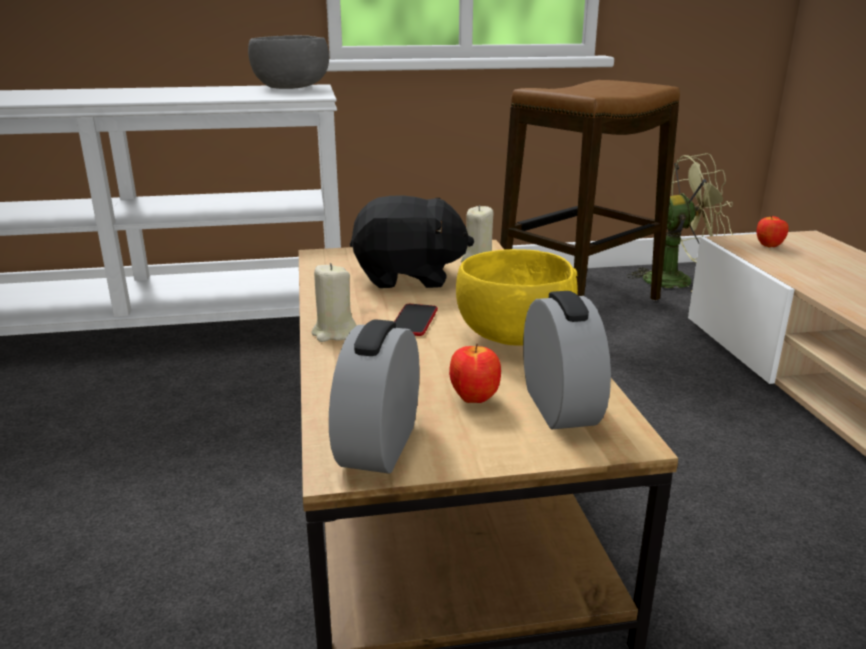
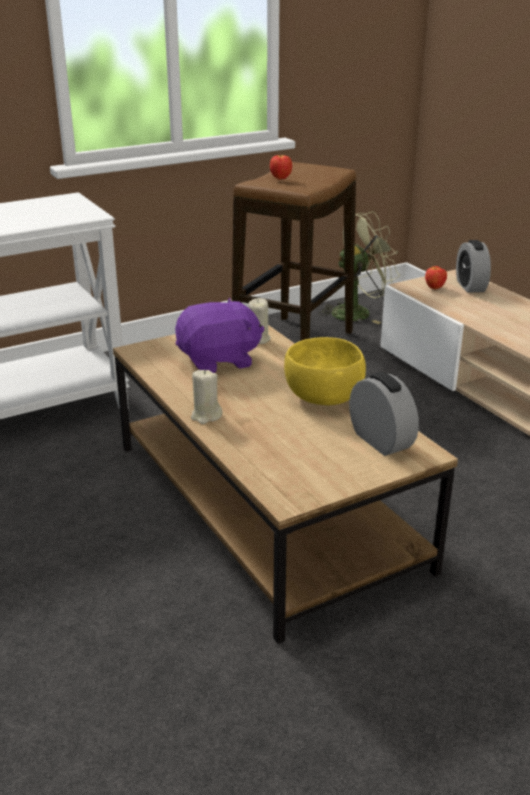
camera: 20 degrees left, 5 degrees up
grey bowl [248,35,329,89] -> none
alarm clock [329,319,420,474] -> alarm clock moved to [456,240,491,293]
black plush toy [350,195,474,288] -> purple plush toy [175,298,264,373]
phone [394,304,438,336] -> none
apple [449,344,501,403] -> apple moved to [270,153,292,180]

